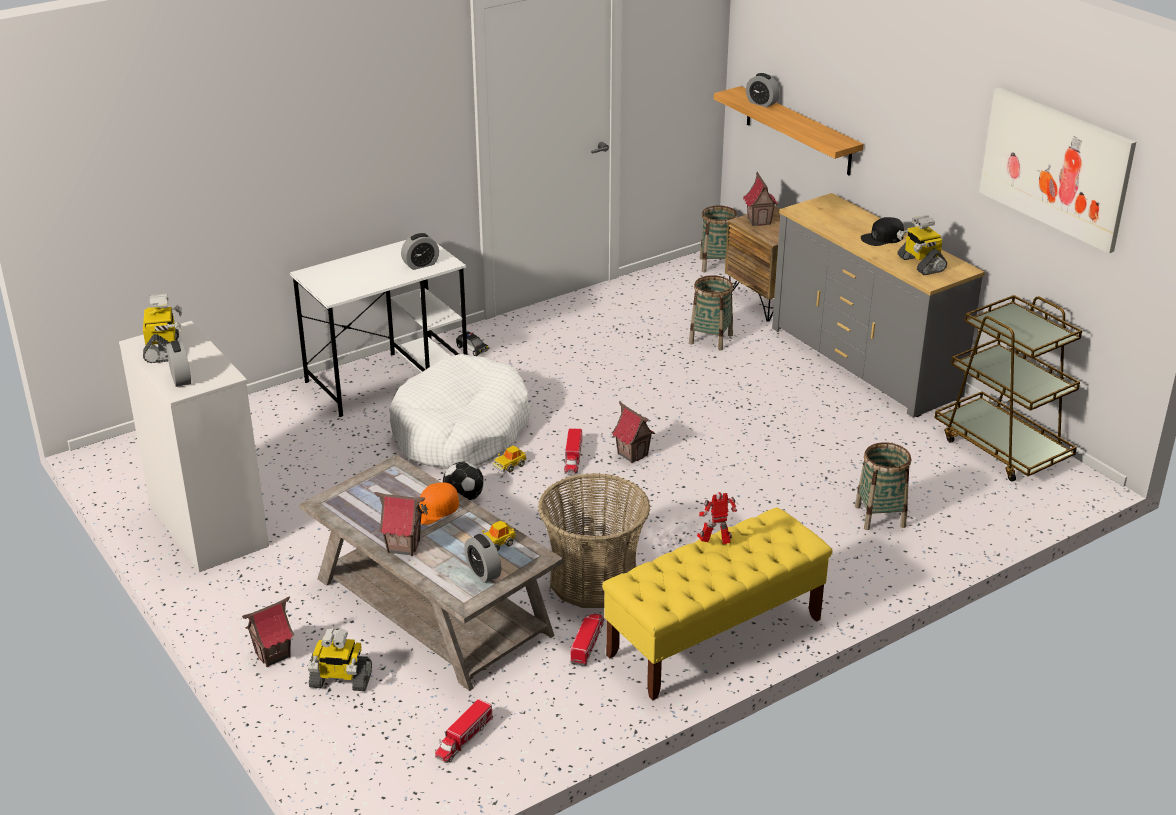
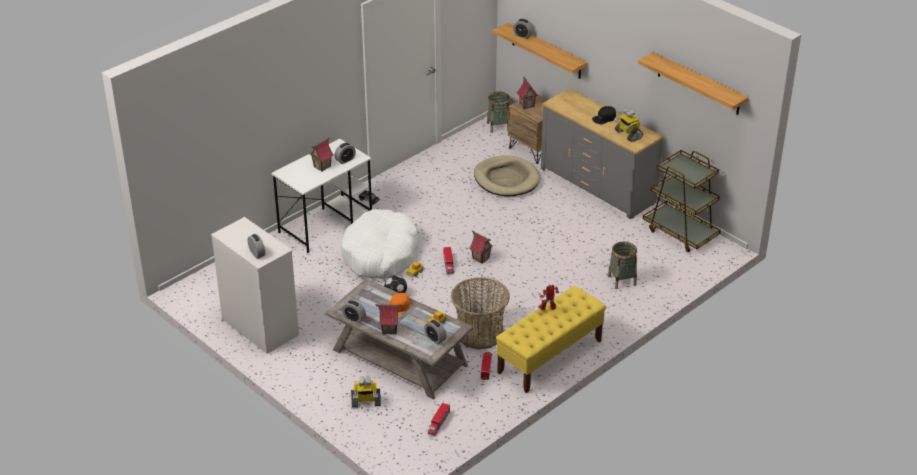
camera: 10 degrees left, 5 degrees up
toy robot [143,293,182,363] -> none
toy house [242,596,294,667] -> toy house moved to [309,137,334,172]
basket [689,275,733,351] -> beige dog bed [474,155,540,196]
picture [979,87,1136,253] -> shelf [638,52,749,115]
none -> alarm clock [342,300,366,323]

